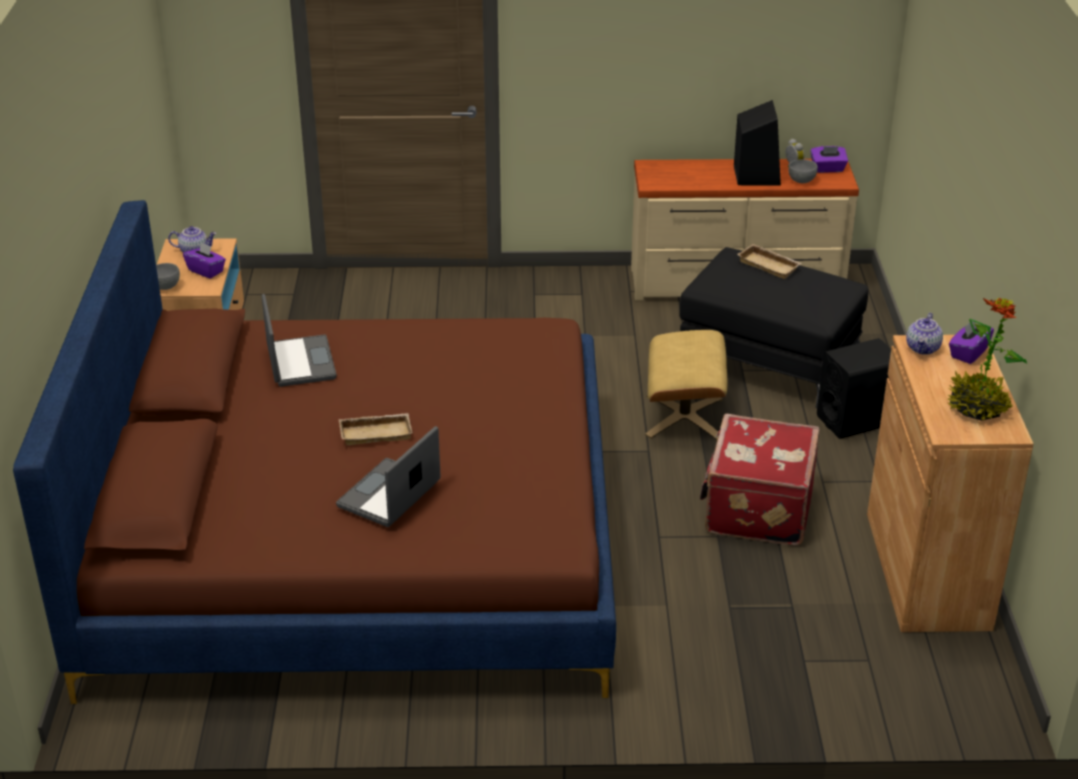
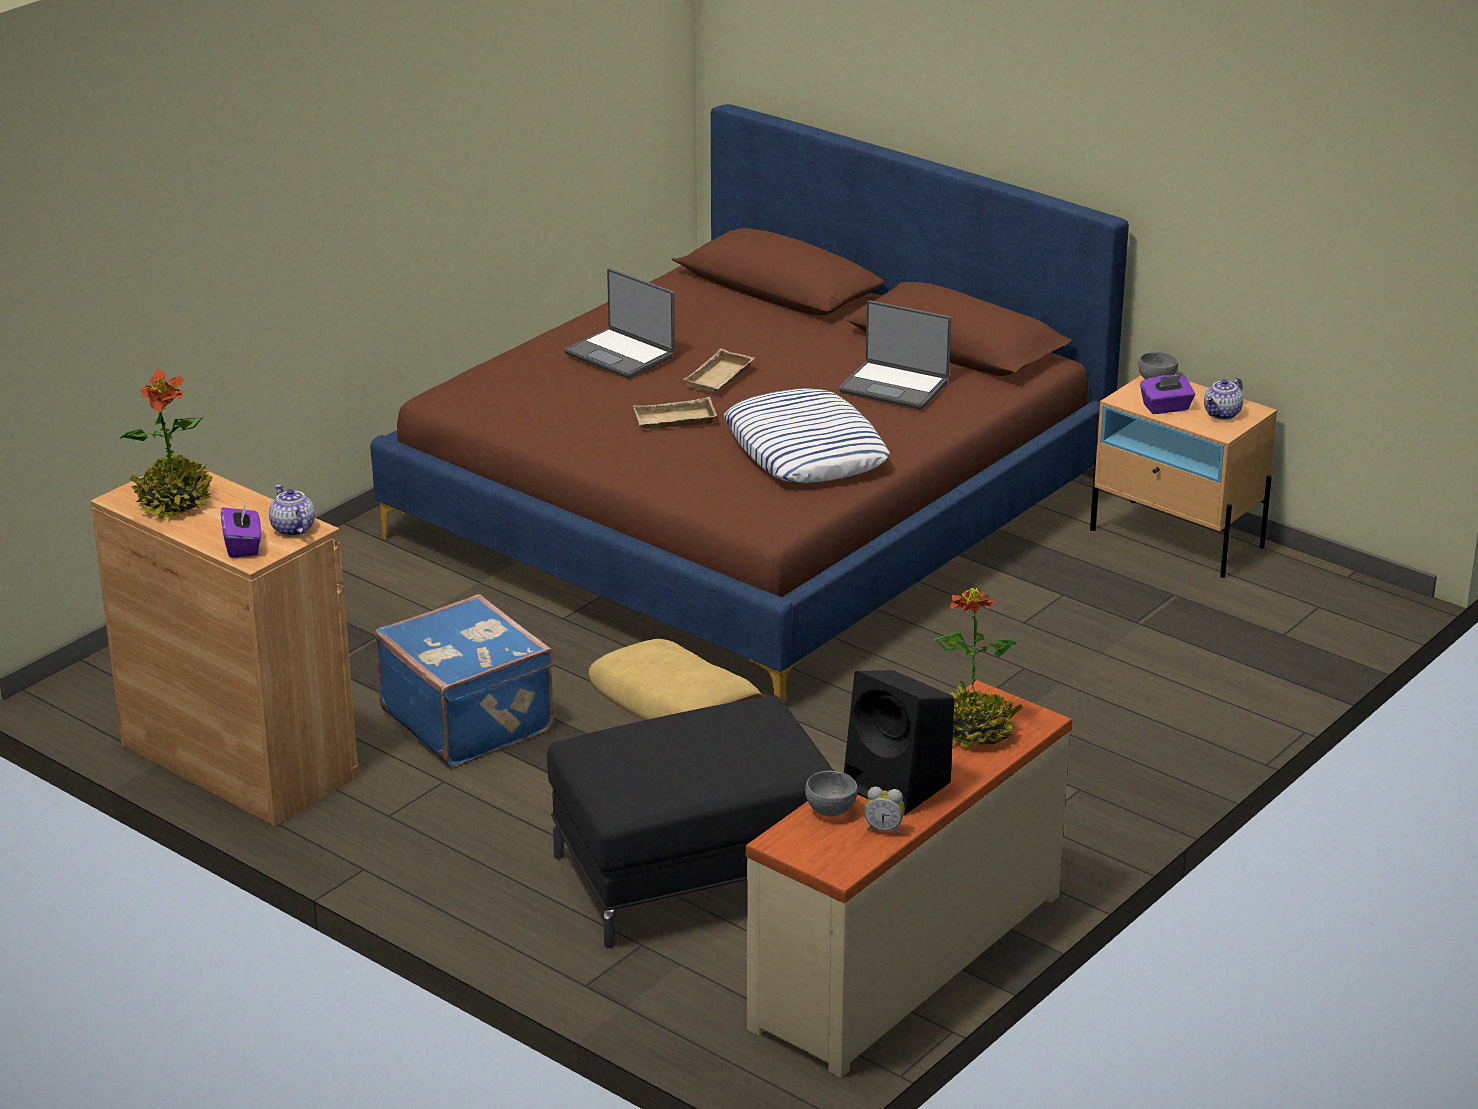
camera: 130 degrees right, 5 degrees down
laptop [336,426,441,527] -> laptop turned 150 degrees clockwise [564,268,675,379]
red suitcase [700,414,820,546] -> blue suitcase [375,594,554,767]
beige tray [737,244,802,279] -> beige tray moved to [633,397,717,429]
purple tissue box [811,146,848,173] -> none
black speaker [817,338,891,439] -> none
none -> pillow [724,388,890,483]
none -> potted plant [934,588,1023,749]

